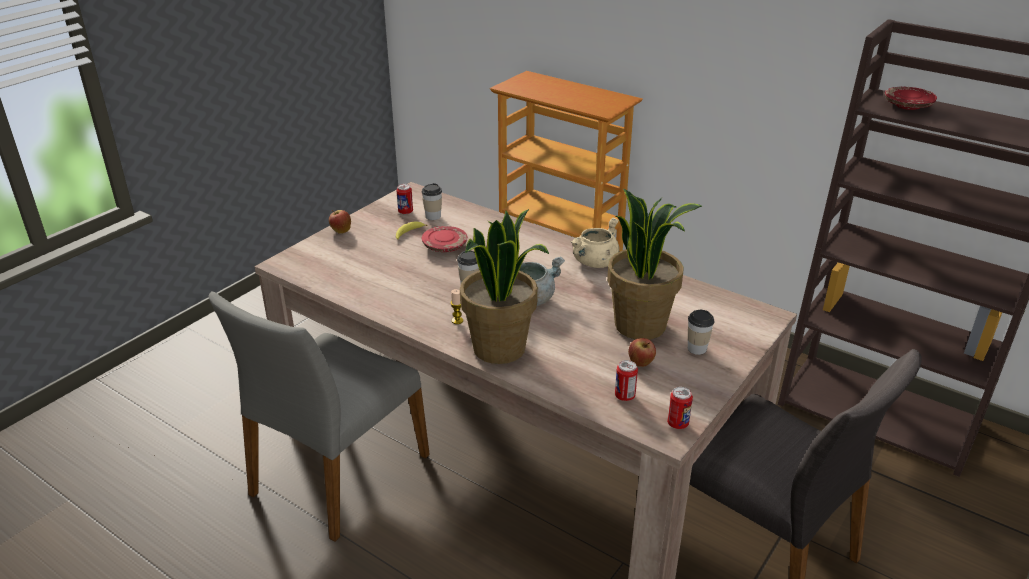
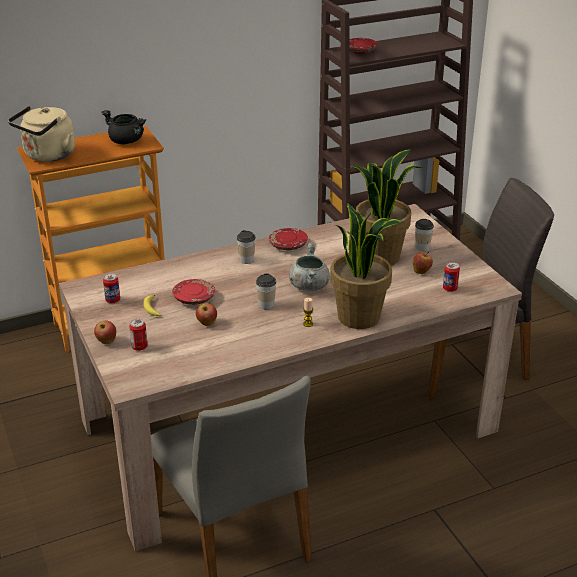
camera: 60 degrees left, 0 degrees up
cup [422,183,442,220] -> cup moved to [237,230,256,264]
beige cooking pot [570,218,620,268] -> red plate [269,228,308,250]
can [667,387,693,429] -> can moved to [129,319,148,351]
none -> beige kettle [8,106,75,162]
none -> black cooking pot [101,110,146,144]
none -> apple [196,303,217,326]

